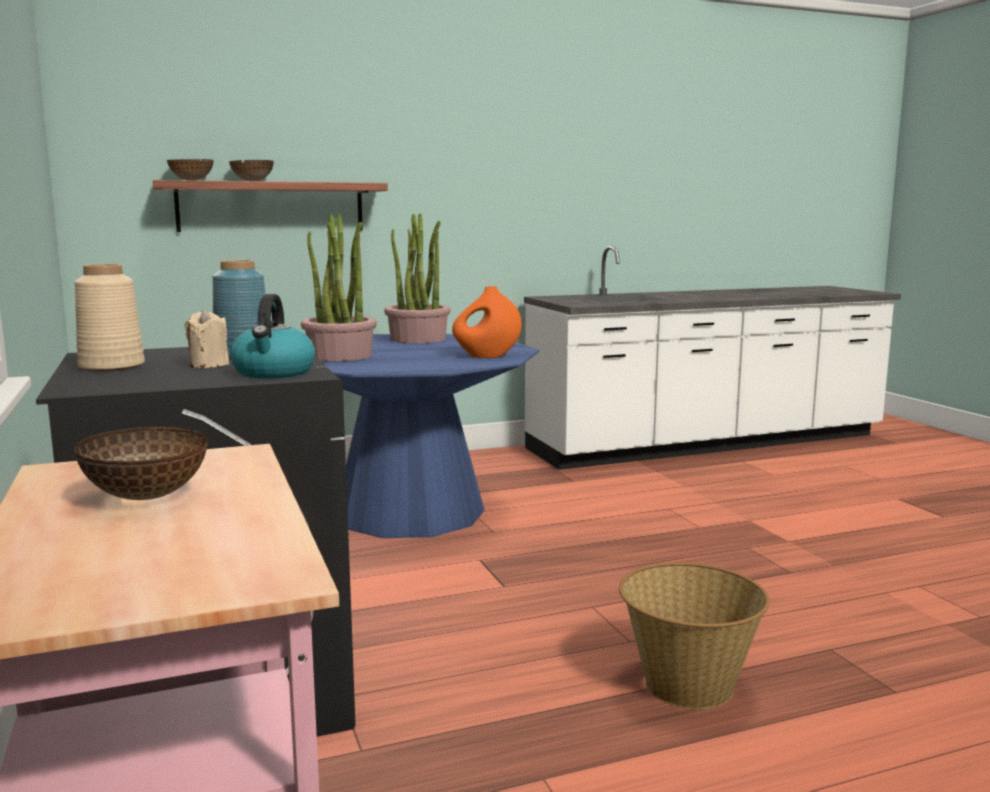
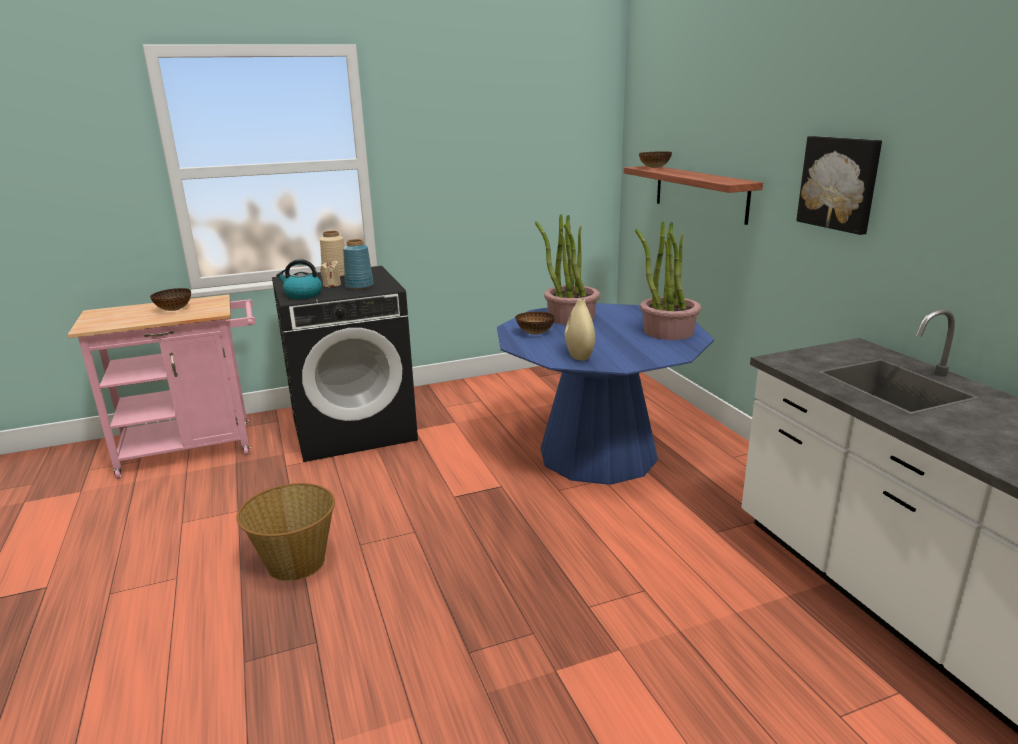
camera: 90 degrees right, 10 degrees up
bowl [229,160,274,181] -> bowl moved to [515,312,555,334]
orange vase [452,286,521,358] -> beige vase [565,298,595,361]
none -> picture [796,136,882,235]

